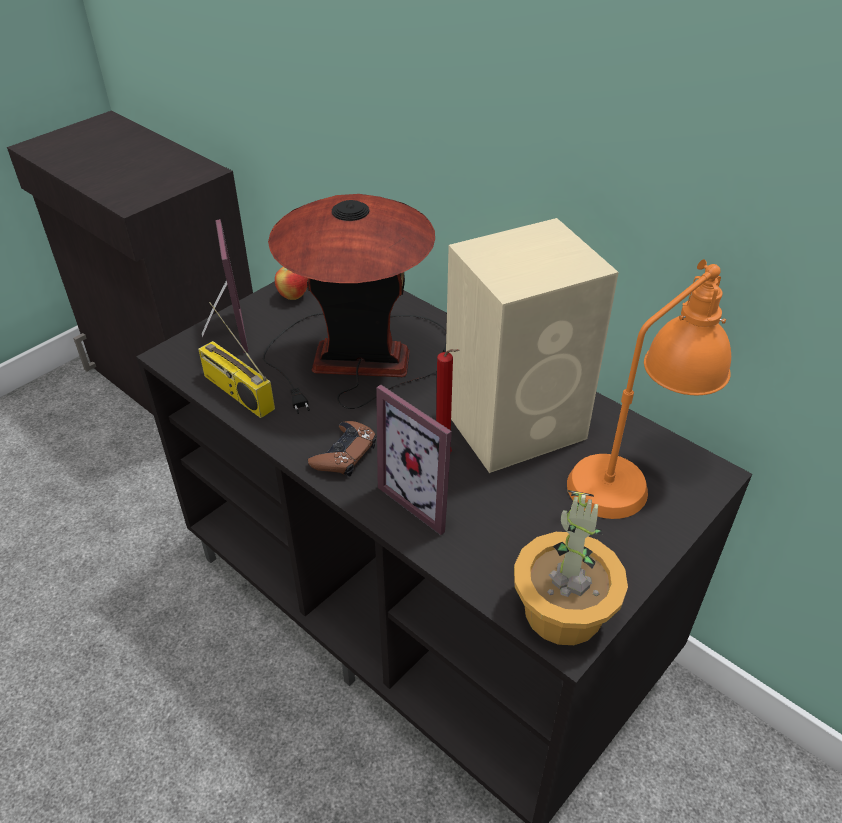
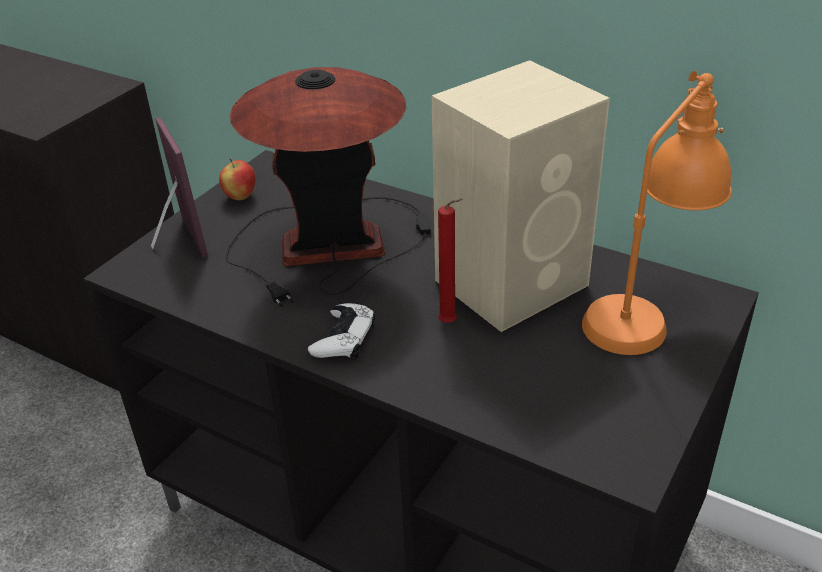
camera: 10 degrees left, 5 degrees down
radio [198,302,275,418] -> none
brown game controller [308,421,376,476] -> white game controller [308,303,375,359]
picture frame [376,385,452,535] -> none
potted plant [514,490,628,645] -> none

